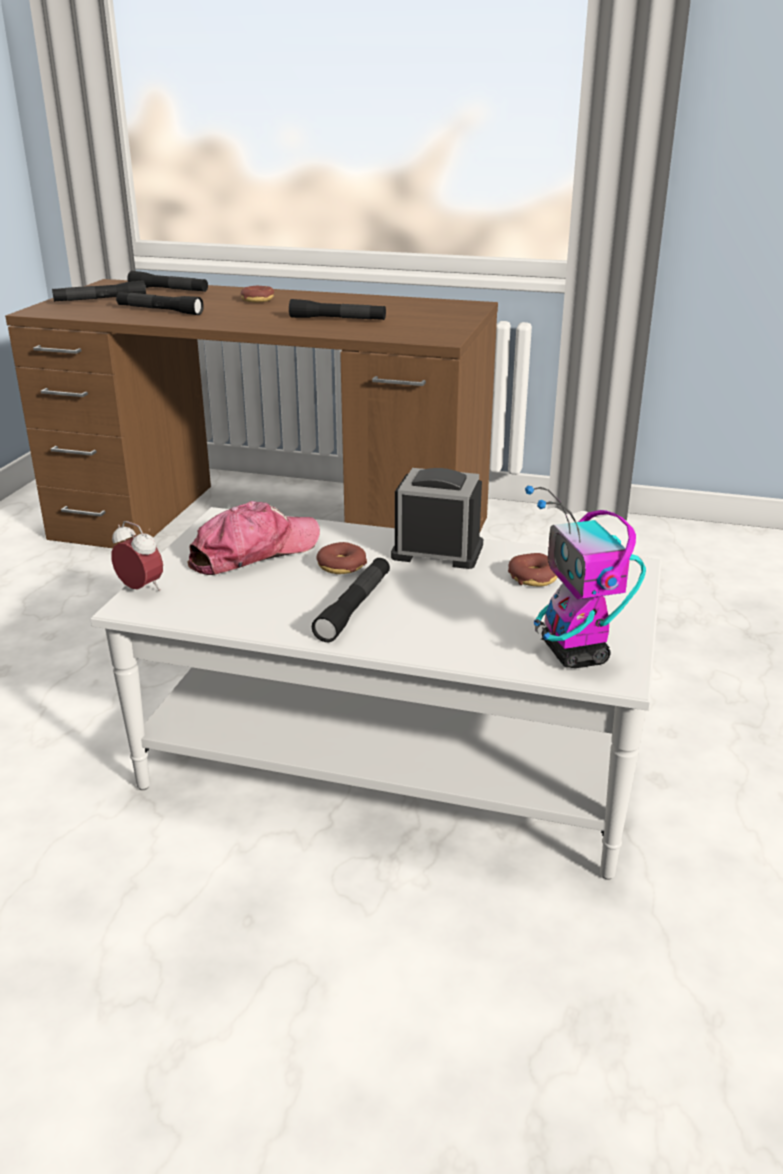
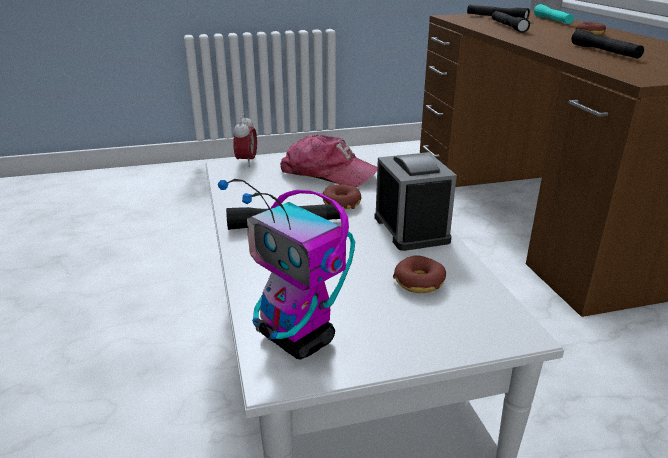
camera: 60 degrees right, 0 degrees up
black flashlight [127,271,208,292] -> turquoise flashlight [534,4,574,24]
toy robot [525,486,646,668] -> toy robot turned 90 degrees counterclockwise [218,179,355,360]

